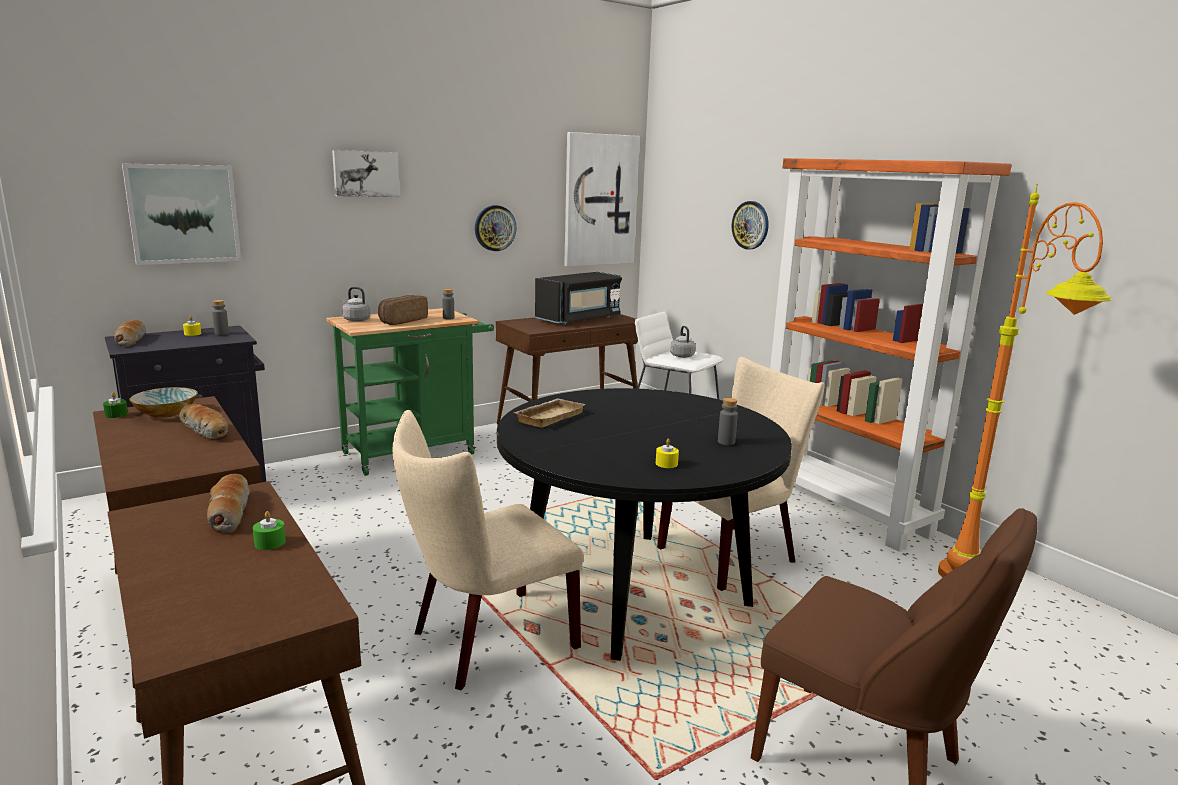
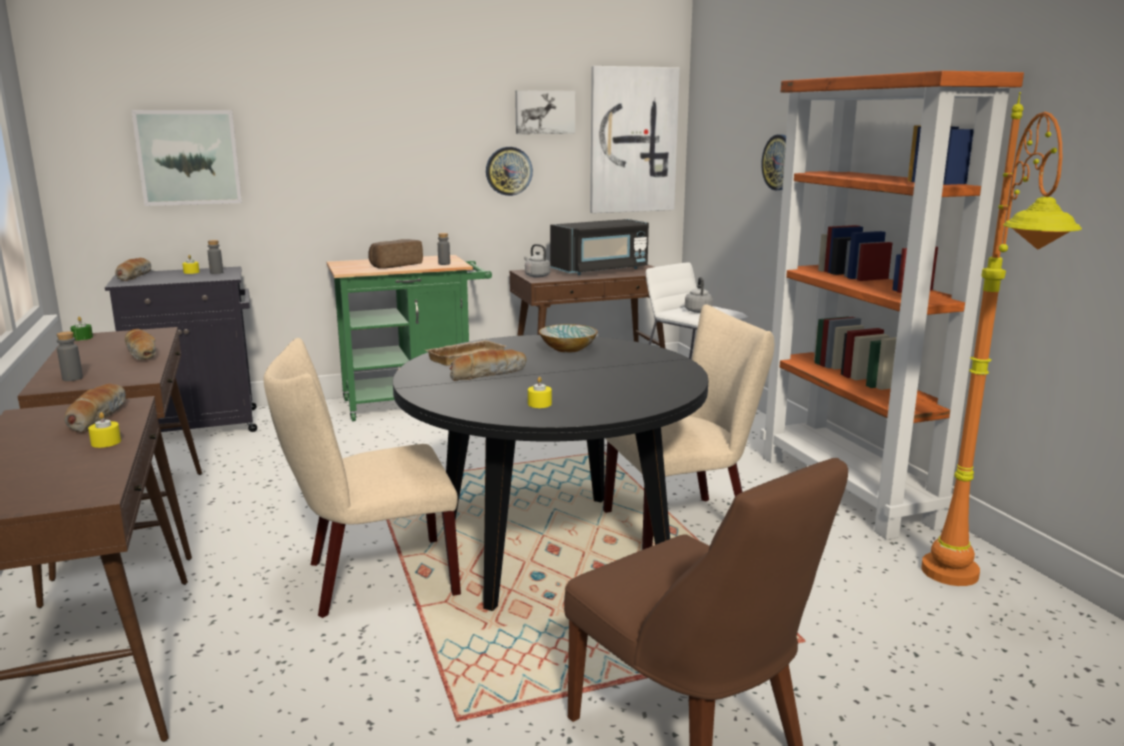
camera: 15 degrees right, 0 degrees up
bowl [129,387,198,418] -> bowl moved to [539,324,598,353]
green candle [253,511,286,550] -> yellow candle [88,412,121,448]
picture [332,150,400,197] -> picture moved to [515,90,575,134]
grey kettle [341,287,371,322] -> grey kettle moved to [524,244,550,278]
grey bottle [718,398,738,445] -> grey bottle moved to [56,331,83,381]
none -> bread [450,349,526,381]

